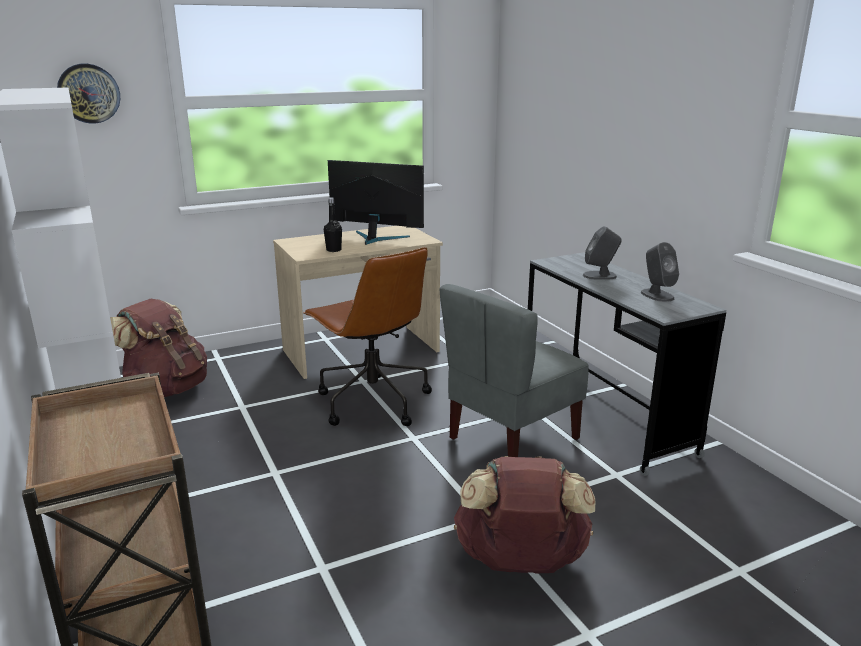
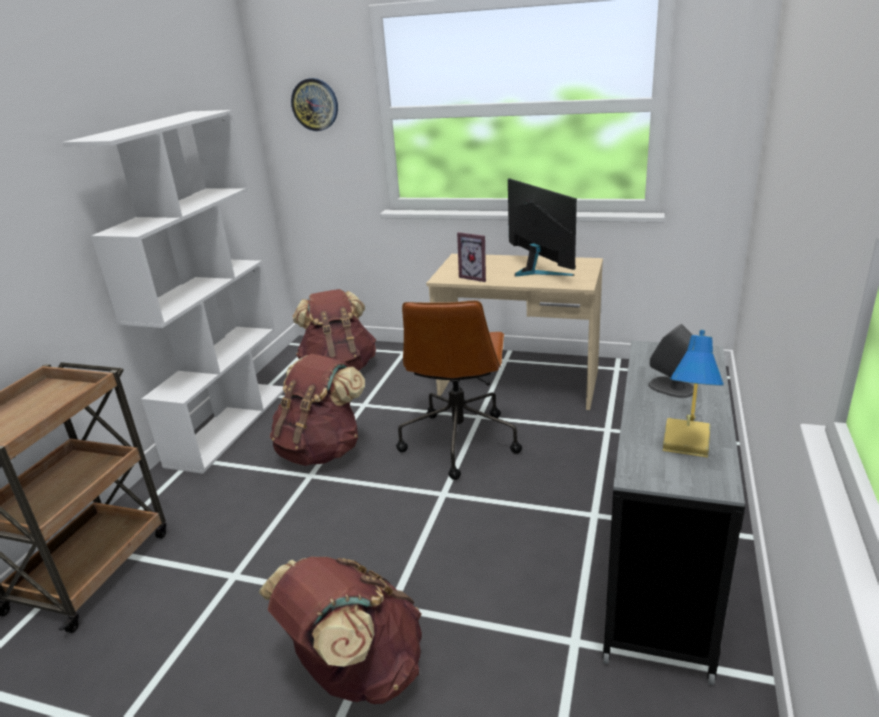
camera: 45 degrees right, 5 degrees up
black bottle [324,198,342,252] -> picture frame [457,232,486,282]
grey chair [439,284,589,457] -> none
grey speaker [641,242,679,302] -> table lamp [662,330,724,457]
none -> brown backpack [270,354,365,466]

